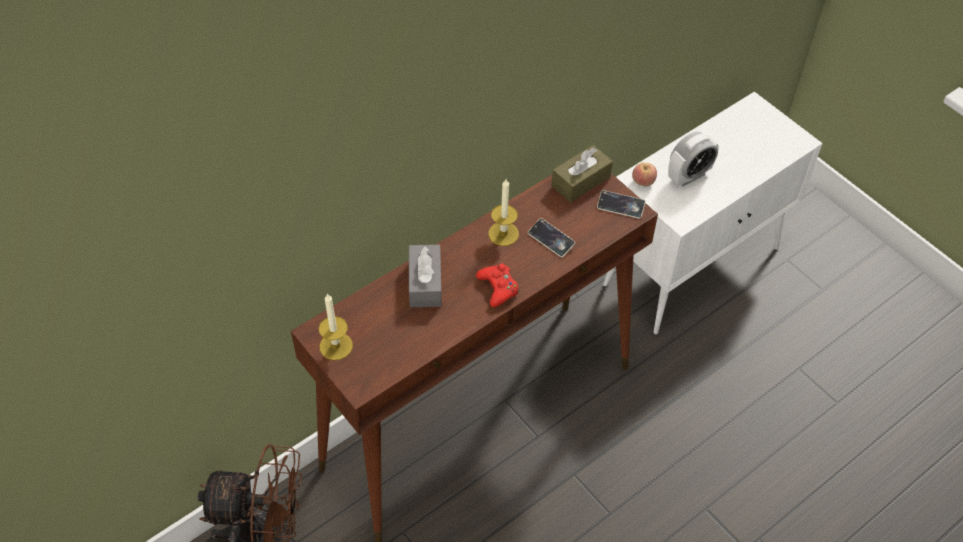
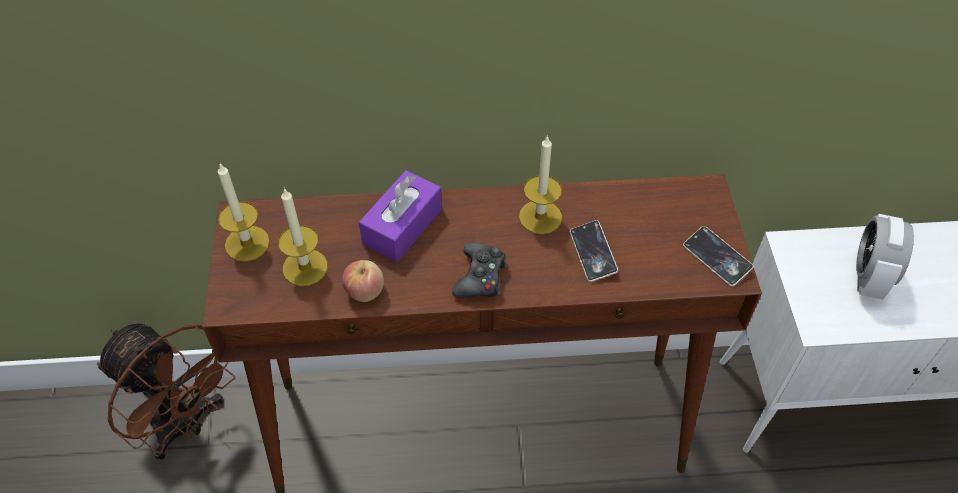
camera: 35 degrees right, 0 degrees up
grey tissue box [409,245,442,307] -> purple tissue box [359,170,442,262]
red game controller [476,264,519,307] -> black game controller [452,243,507,298]
brown tissue box [551,145,613,203] -> none
apple [632,162,657,186] -> apple moved to [342,260,384,302]
alarm clock [668,132,719,187] -> alarm clock turned 105 degrees clockwise [856,214,914,300]
none -> candle [278,188,328,286]

